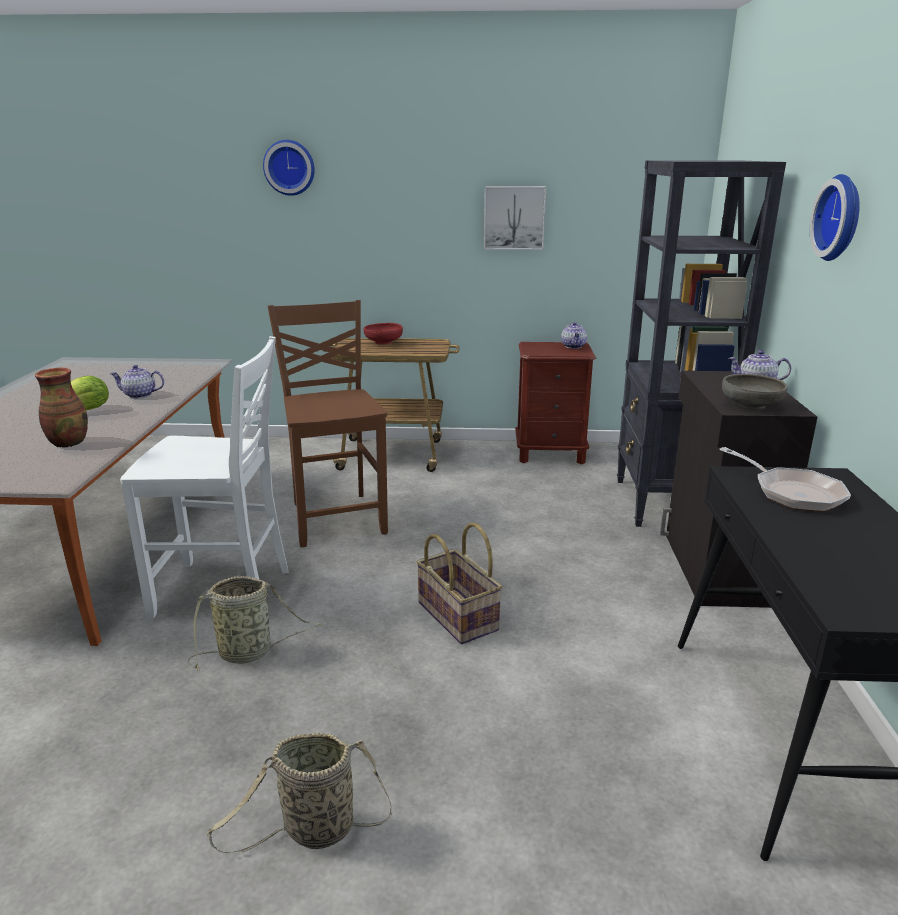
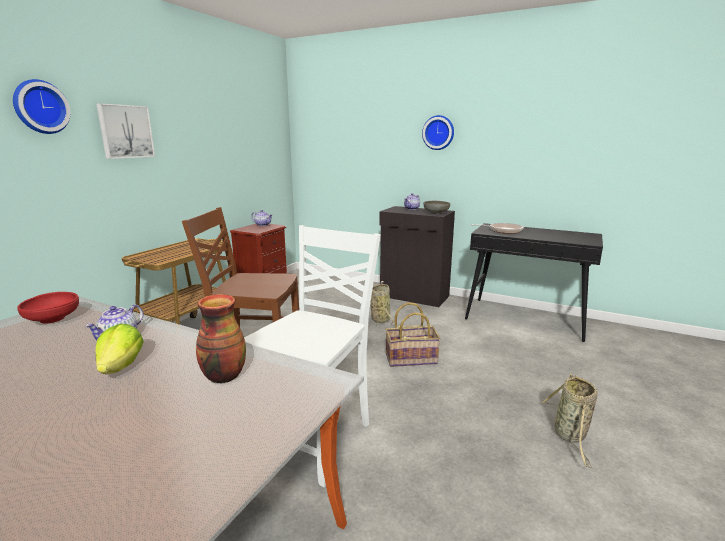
camera: 65 degrees left, 5 degrees down
basket [188,576,322,671] -> basket moved to [371,284,395,328]
red bowl [364,323,403,345] -> red bowl moved to [17,292,79,324]
picture [484,186,546,250] -> picture moved to [96,103,155,159]
black bookcase [617,160,786,527] -> none

